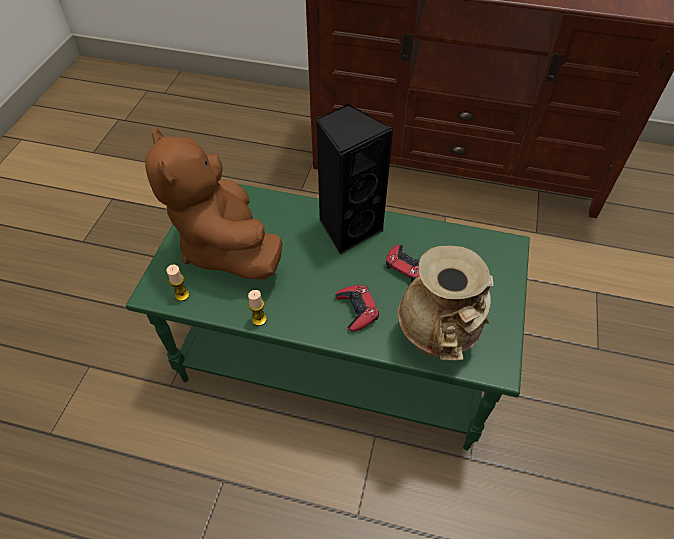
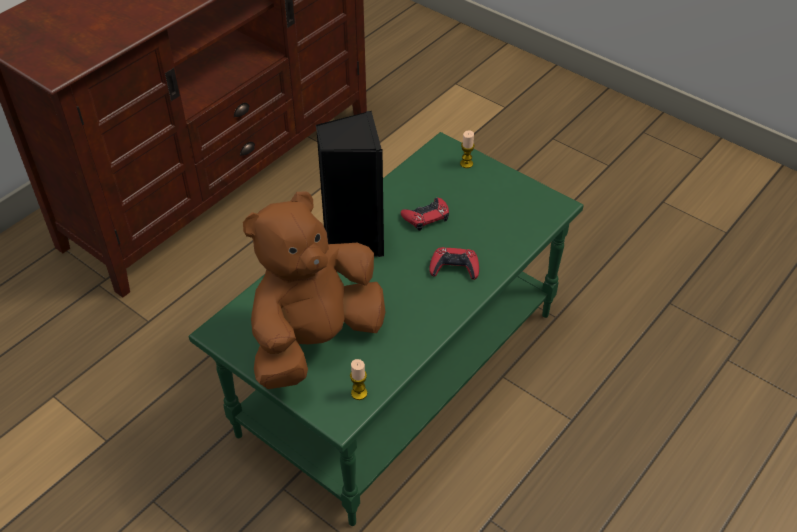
camera: 65 degrees left, 5 degrees down
brown plush toy [145,127,282,280] -> brown plush toy turned 135 degrees clockwise [243,191,385,389]
candle [248,290,267,326] -> candle moved to [460,130,475,168]
beige vase [398,246,494,361] -> none

